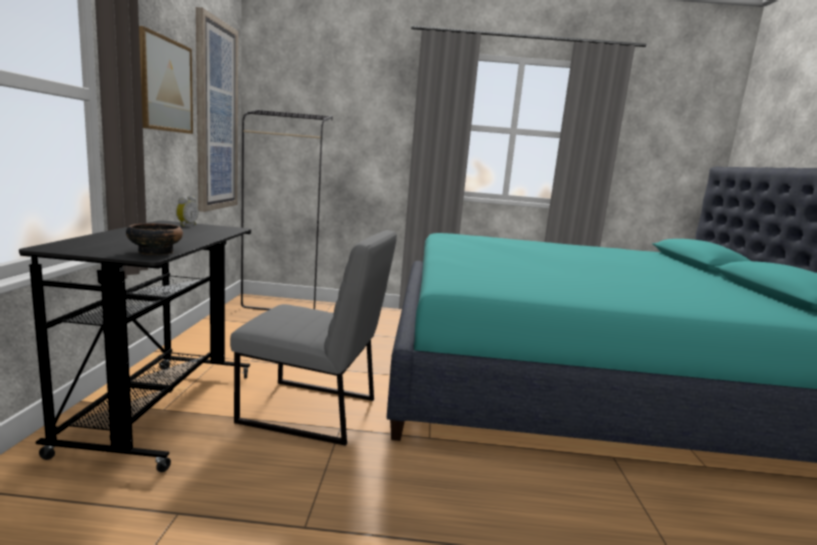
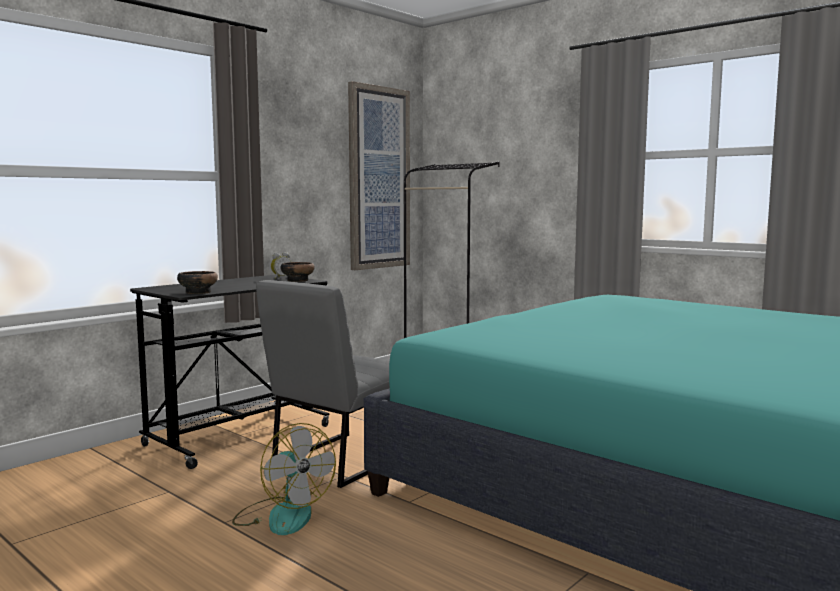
camera: 40 degrees right, 5 degrees down
picture [139,26,193,134] -> none
grey chair [230,230,397,446] -> grey chair turned 75 degrees clockwise [256,280,390,488]
none -> fan [232,423,336,535]
none -> bowl [280,262,315,282]

